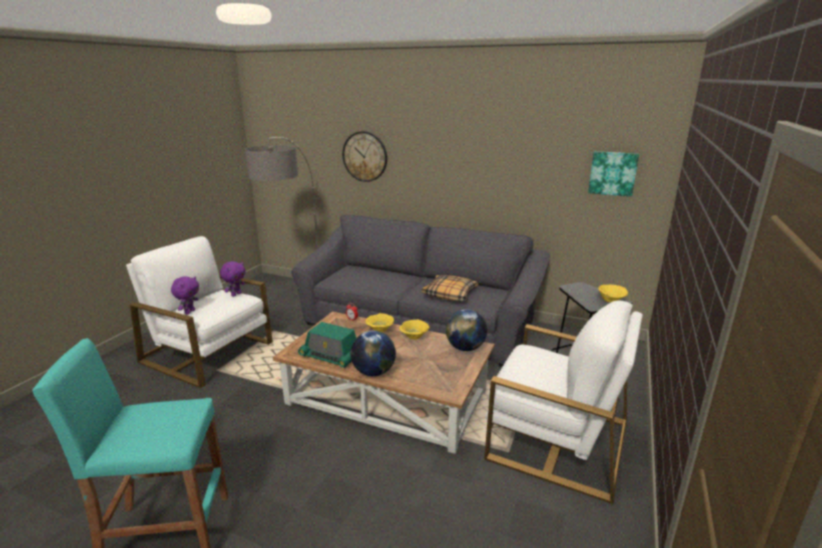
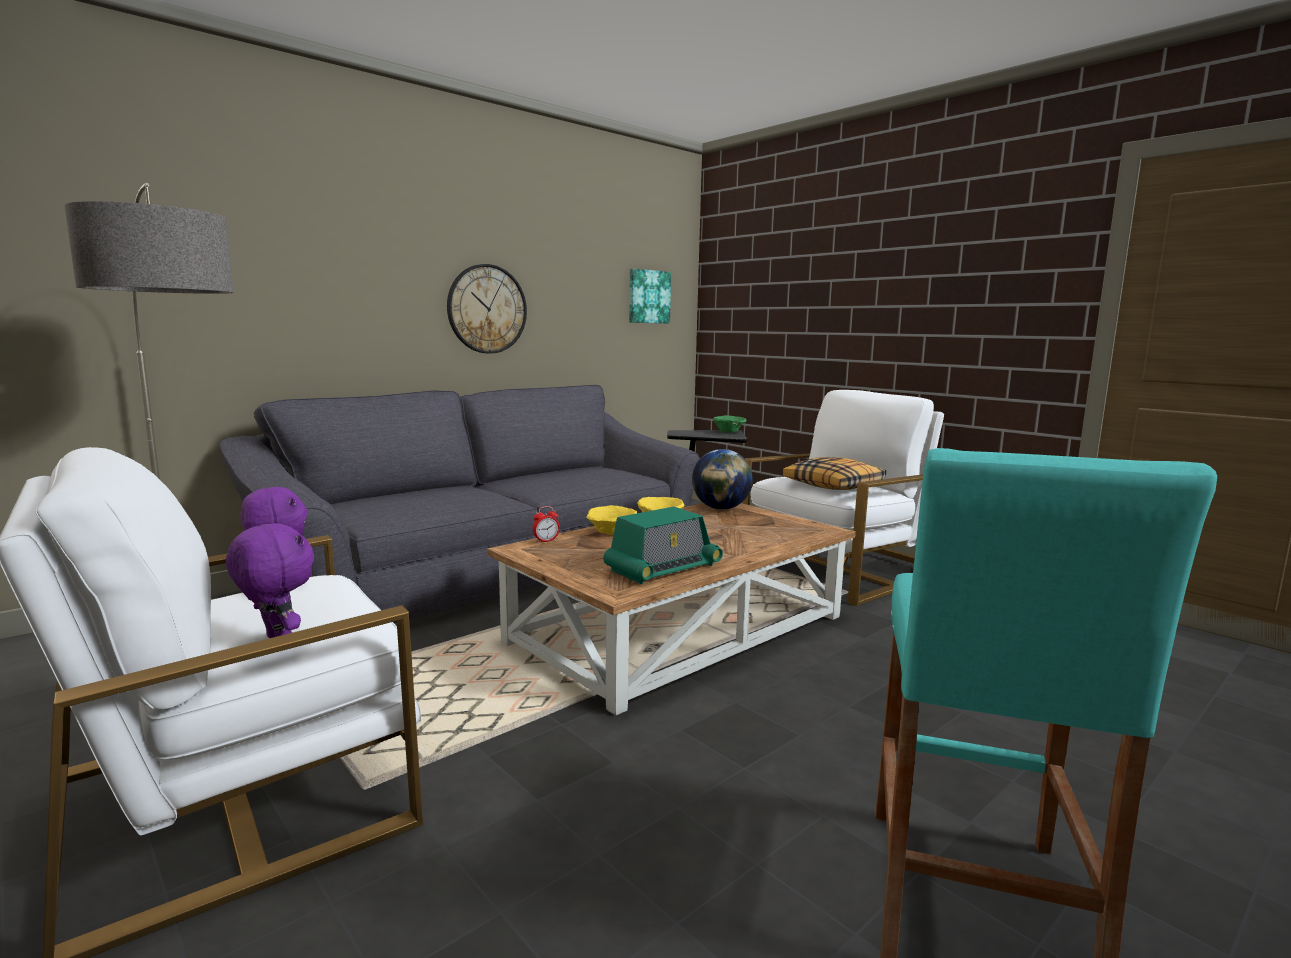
camera: 65 degrees left, 10 degrees down
wall clock [342,131,387,182] -> wall clock moved to [447,264,527,354]
globe [351,330,396,376] -> none
pillow [422,275,478,301] -> pillow moved to [783,457,886,490]
yellow bowl [598,285,628,302] -> green bowl [713,415,746,433]

